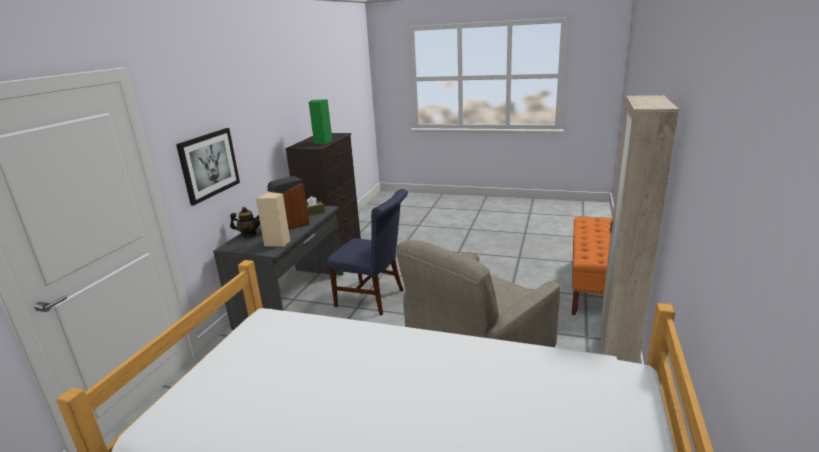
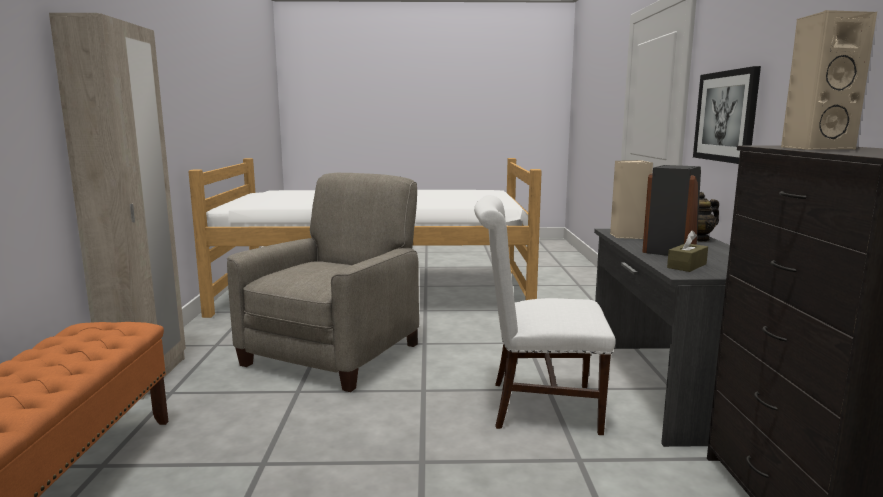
camera: 160 degrees right, 10 degrees down
green speaker [309,99,333,144] -> beige speaker [781,10,877,150]
blue chair [327,189,408,315] -> white chair [474,195,616,435]

